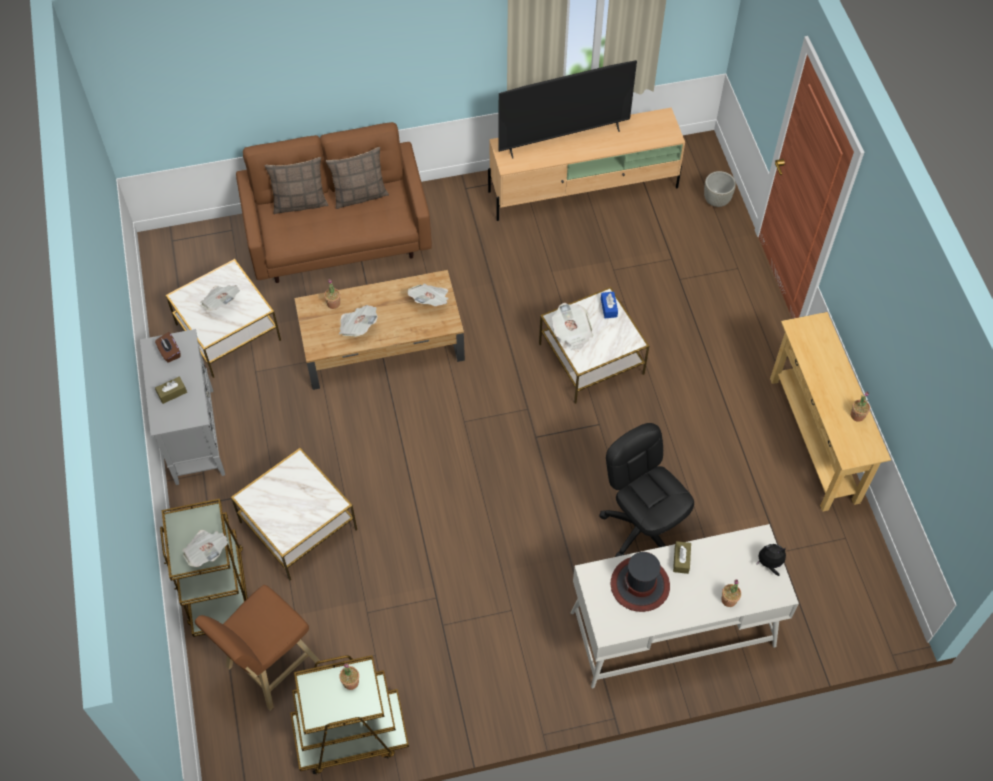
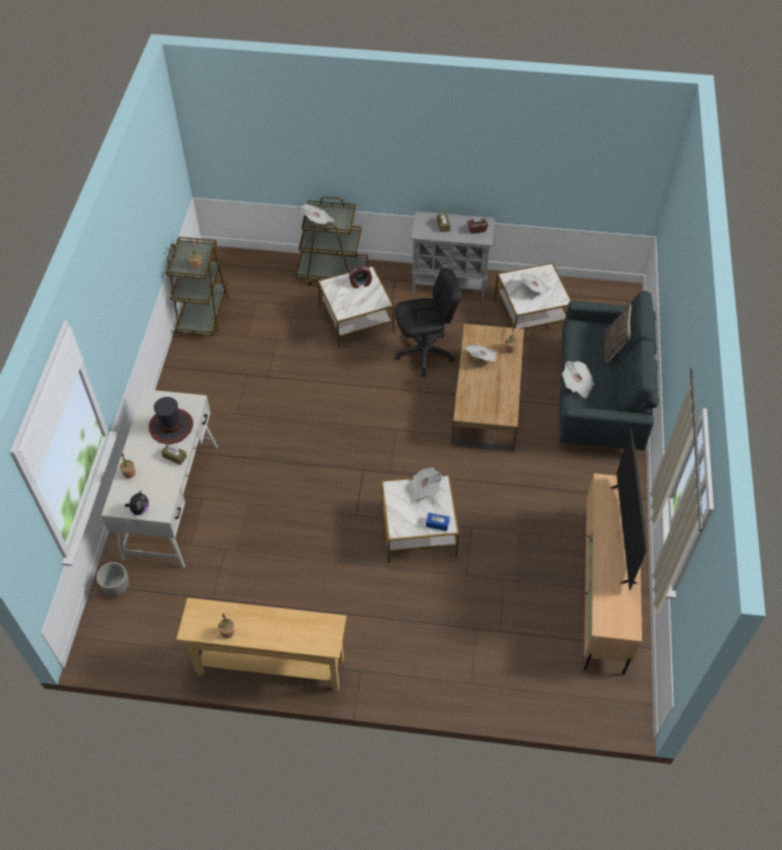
camera: 110 degrees right, 5 degrees down
brown stool [195,585,320,711] -> none
brown sofa [236,122,432,283] -> grey sofa [559,291,659,451]
pillow [326,147,389,209] -> none
newspaper [408,284,449,306] -> newspaper moved to [562,361,595,398]
black office chair [599,423,694,557] -> black office chair moved to [394,268,461,377]
grey planter [704,171,736,207] -> grey planter moved to [97,562,129,596]
none -> alarm clock [349,265,372,288]

